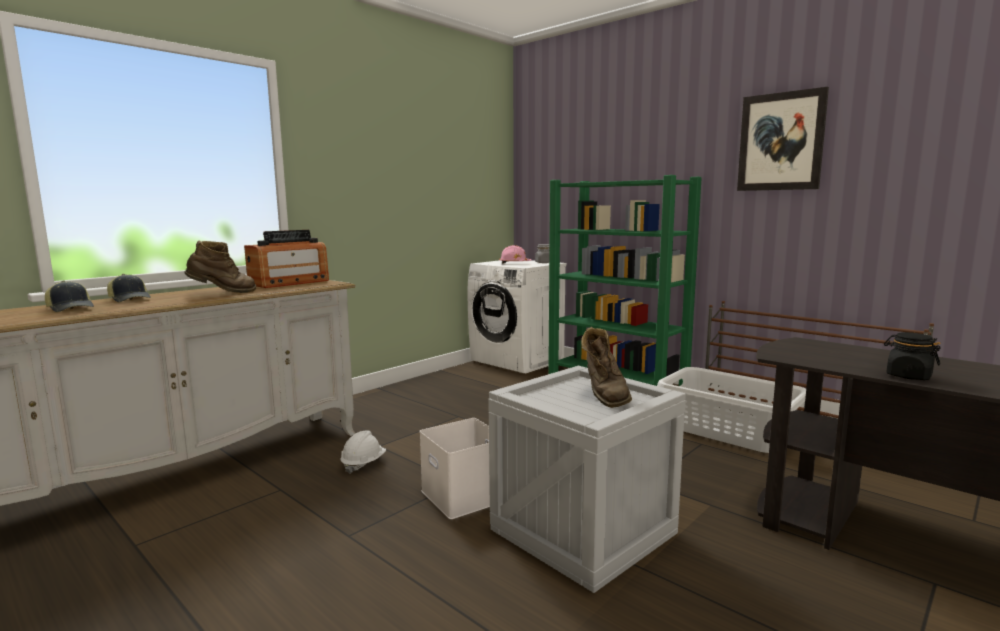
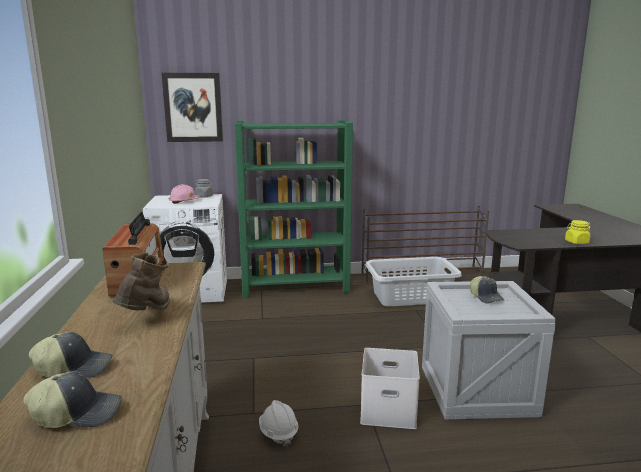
camera: 50 degrees left, 5 degrees up
brown boot [581,327,632,408] -> cap [470,276,504,304]
picture [737,87,829,191] -> picture moved to [162,73,223,142]
black jar [884,332,941,380] -> yellow jar [565,220,590,244]

